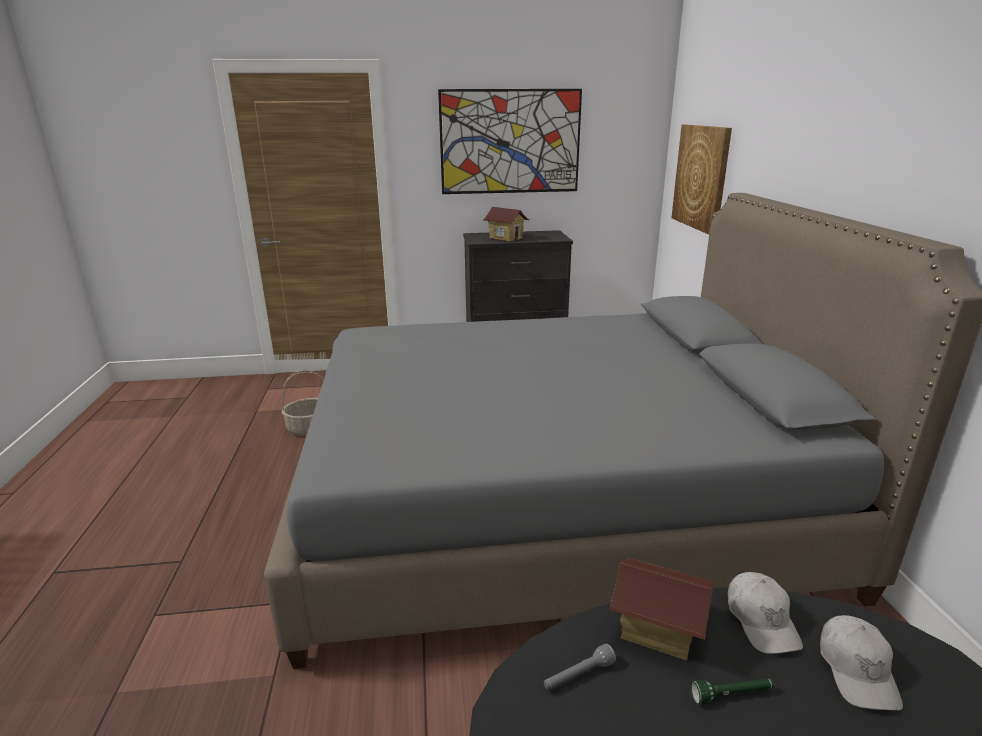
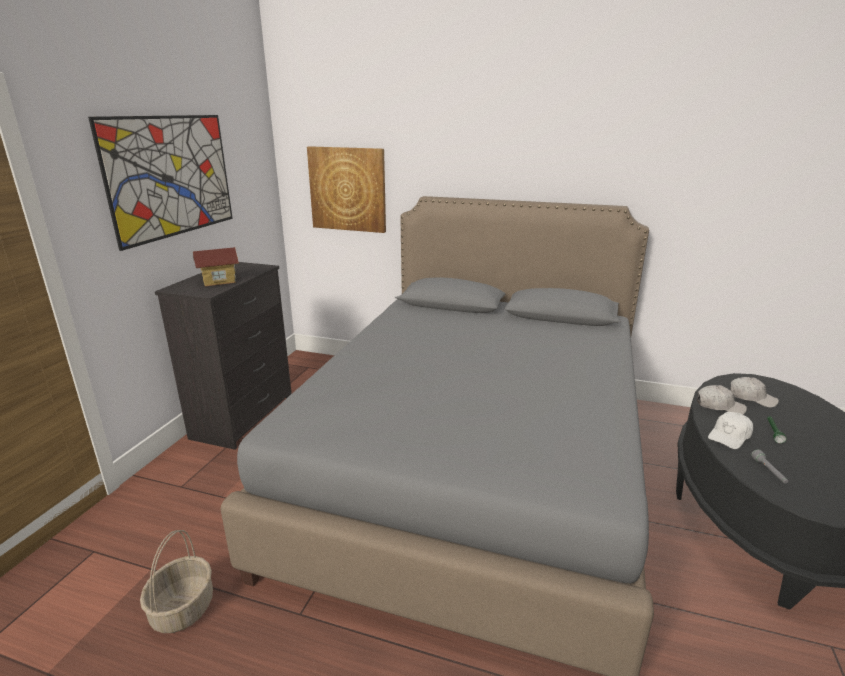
camera: 65 degrees left, 0 degrees up
toy house [609,558,714,661] -> white cap [708,412,753,449]

